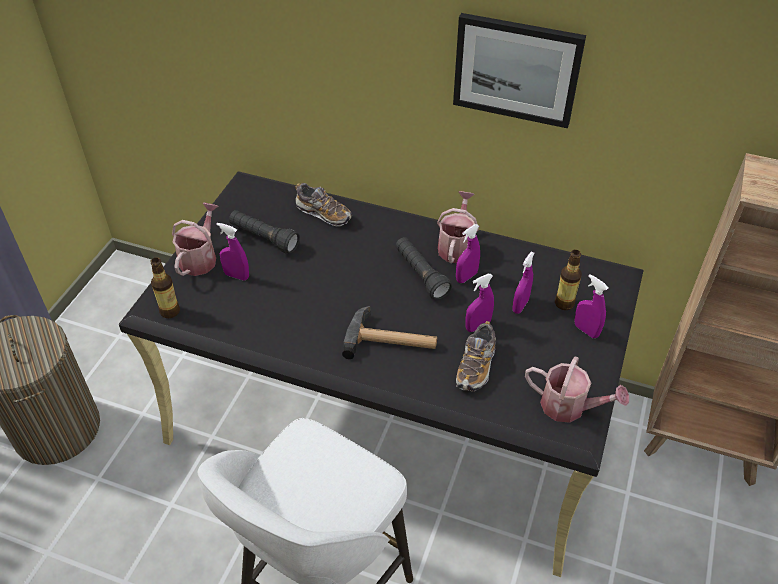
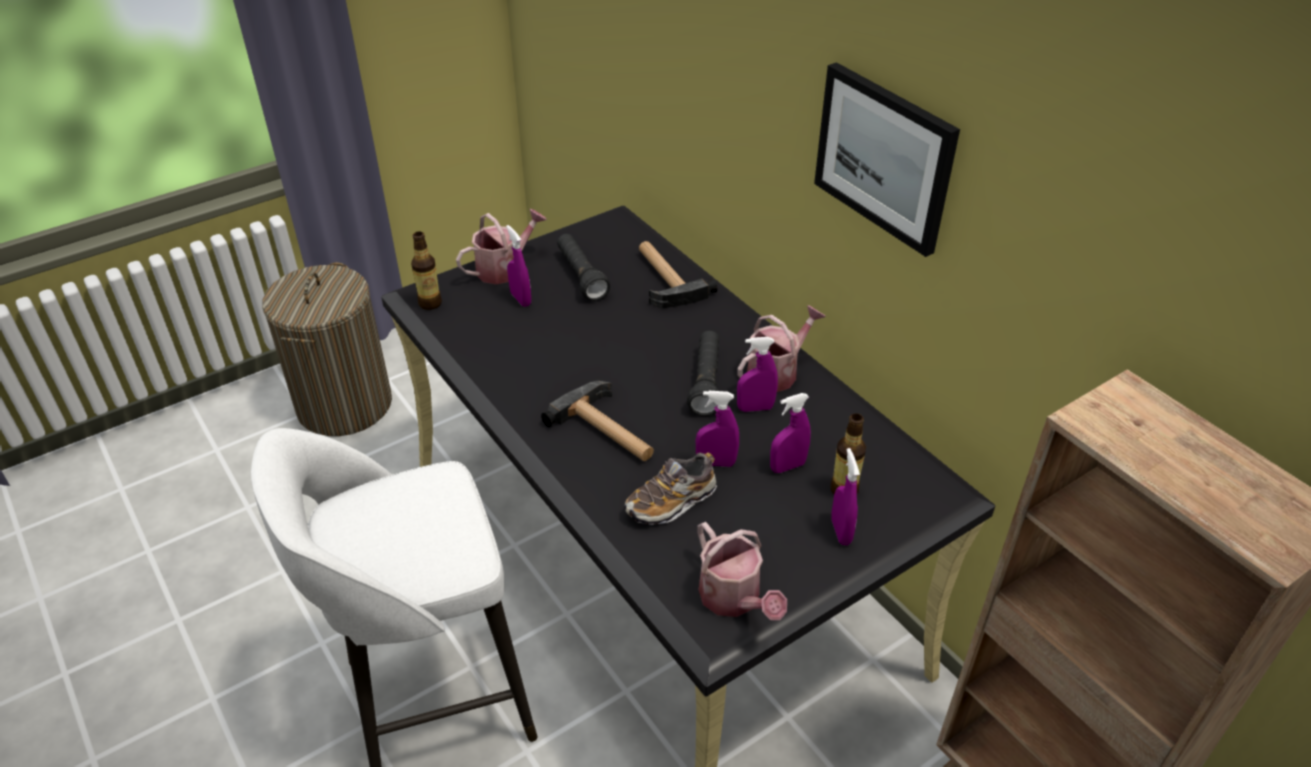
camera: 35 degrees right, 5 degrees down
shoe [295,183,352,227] -> hammer [639,241,717,308]

